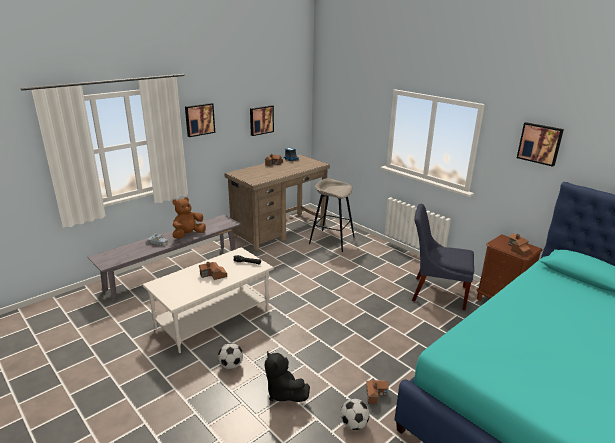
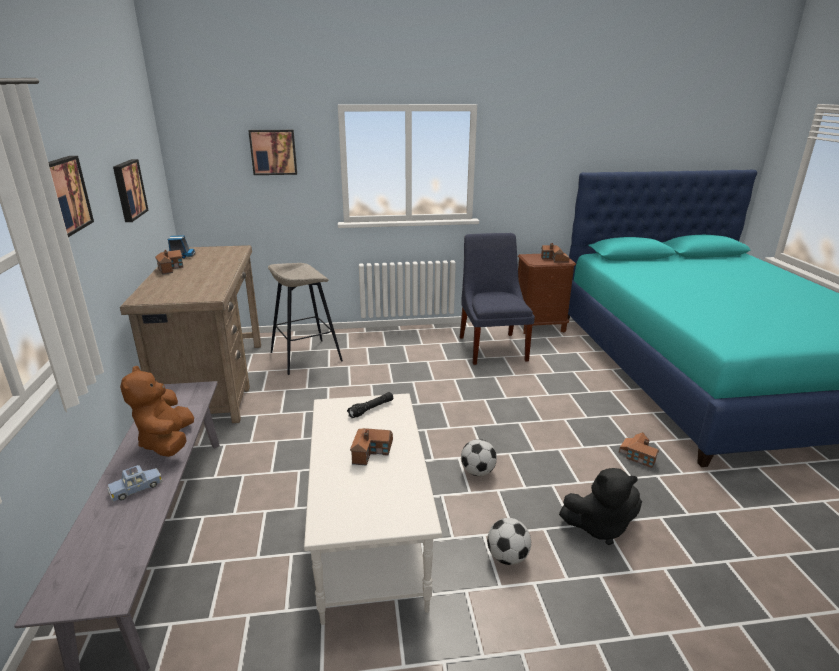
camera: 55 degrees left, 0 degrees up
football [341,398,369,430] -> football moved to [461,439,497,476]
blue chair [412,204,474,310] -> blue chair turned 120 degrees clockwise [460,233,535,365]
picture [517,122,564,167] -> picture moved to [248,130,297,175]

